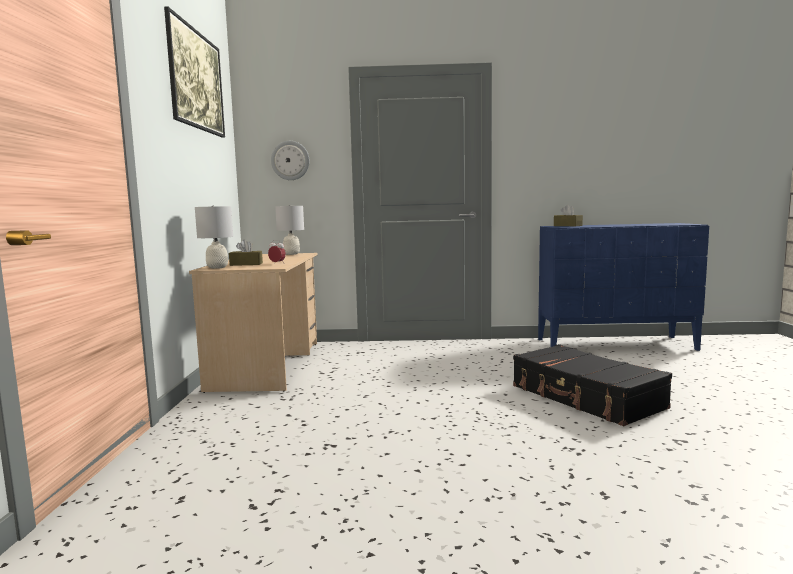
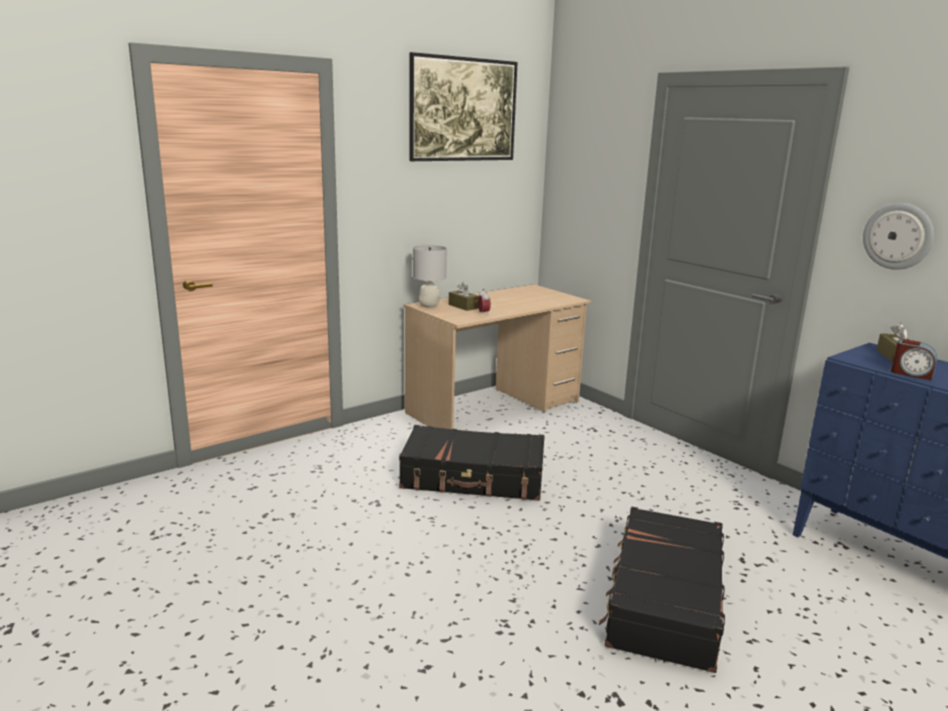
camera: 50 degrees right, 10 degrees up
wall clock [271,141,310,180] -> wall clock moved to [863,203,934,270]
grey table lamp [275,205,304,255] -> none
none -> black suitcase [399,425,545,501]
none -> alarm clock [891,339,937,380]

